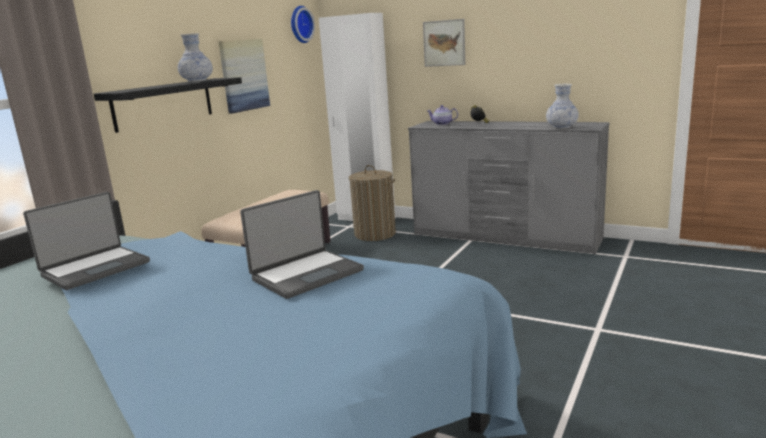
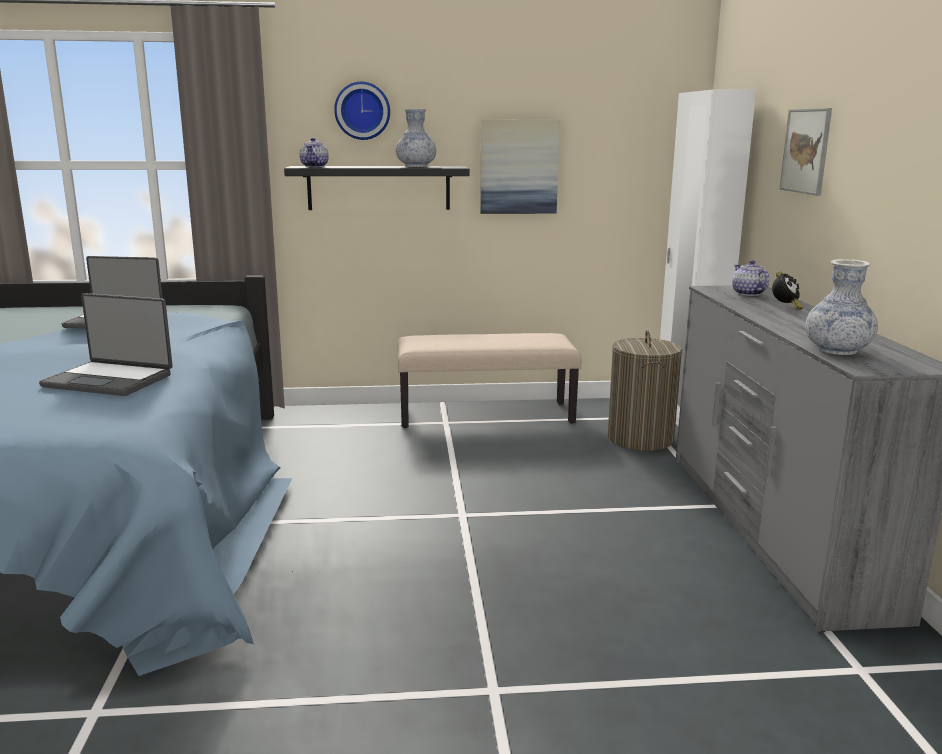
camera: 55 degrees right, 0 degrees up
wall clock [291,6,315,43] -> wall clock moved to [334,82,390,140]
none -> teapot [300,138,329,167]

